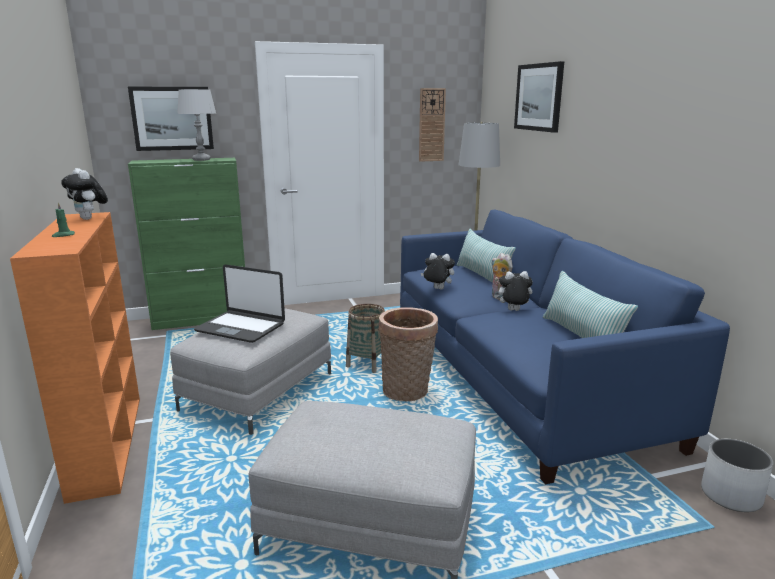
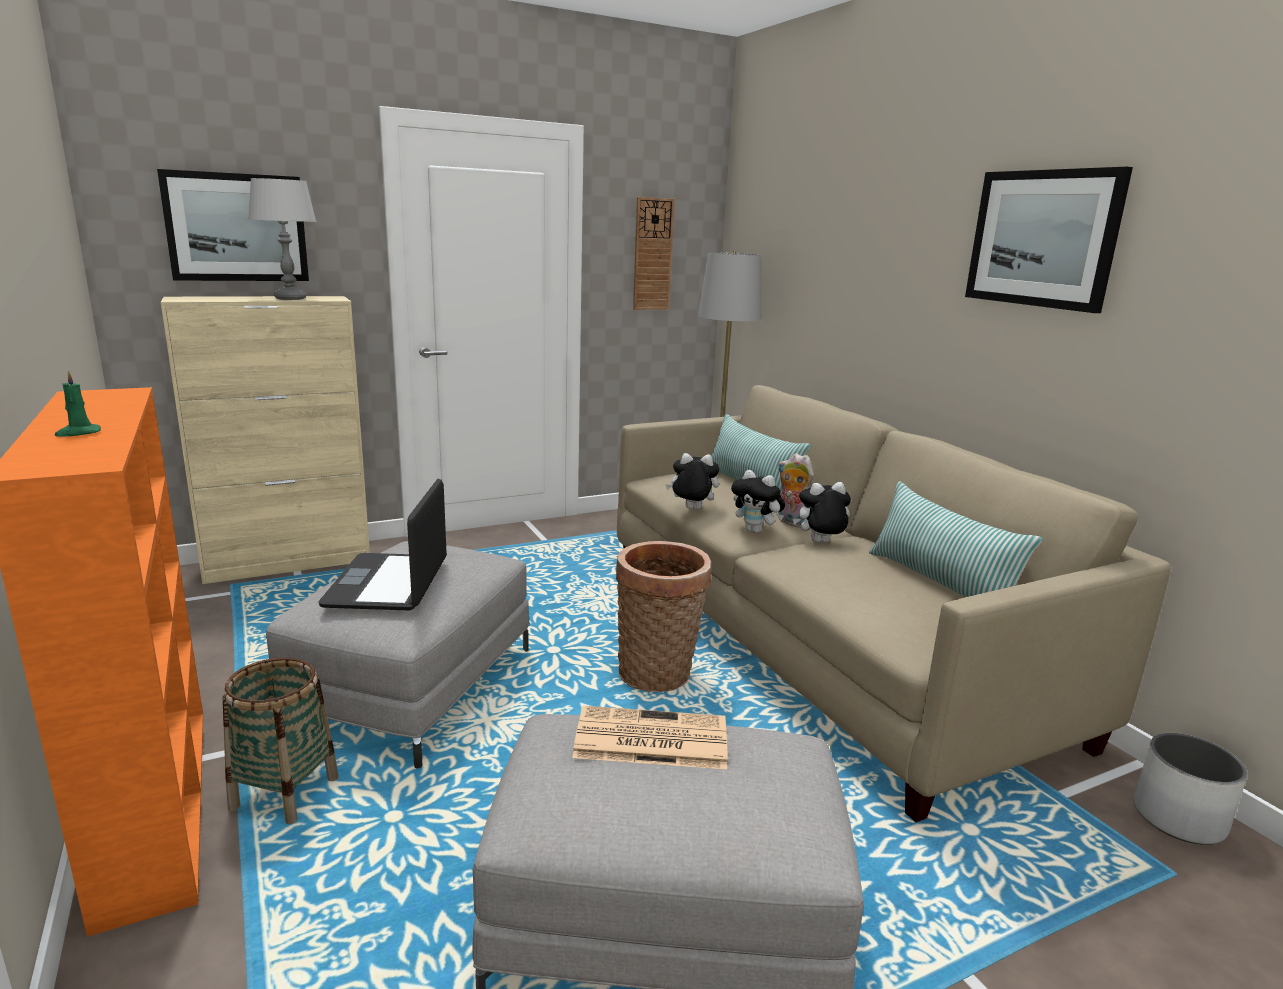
camera: 10 degrees left, 0 degrees up
plush toy [61,168,108,220] -> plush toy moved to [731,470,785,533]
green cabinet [128,158,245,330] -> beige cabinet [161,296,370,584]
laptop [194,264,285,343] -> laptop turned 75 degrees clockwise [319,479,447,610]
basket [346,304,385,373] -> basket moved to [222,657,339,824]
blue sofa [400,210,730,484] -> beige sofa [617,385,1171,822]
picture [514,61,564,133] -> picture moved to [965,167,1133,313]
none -> newspaper [572,706,727,769]

